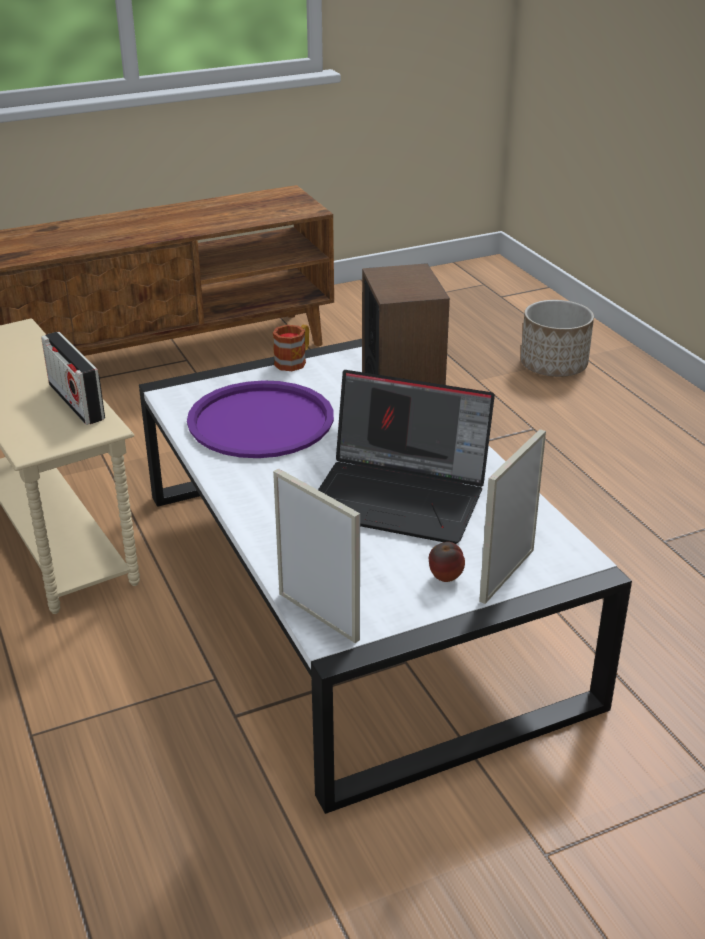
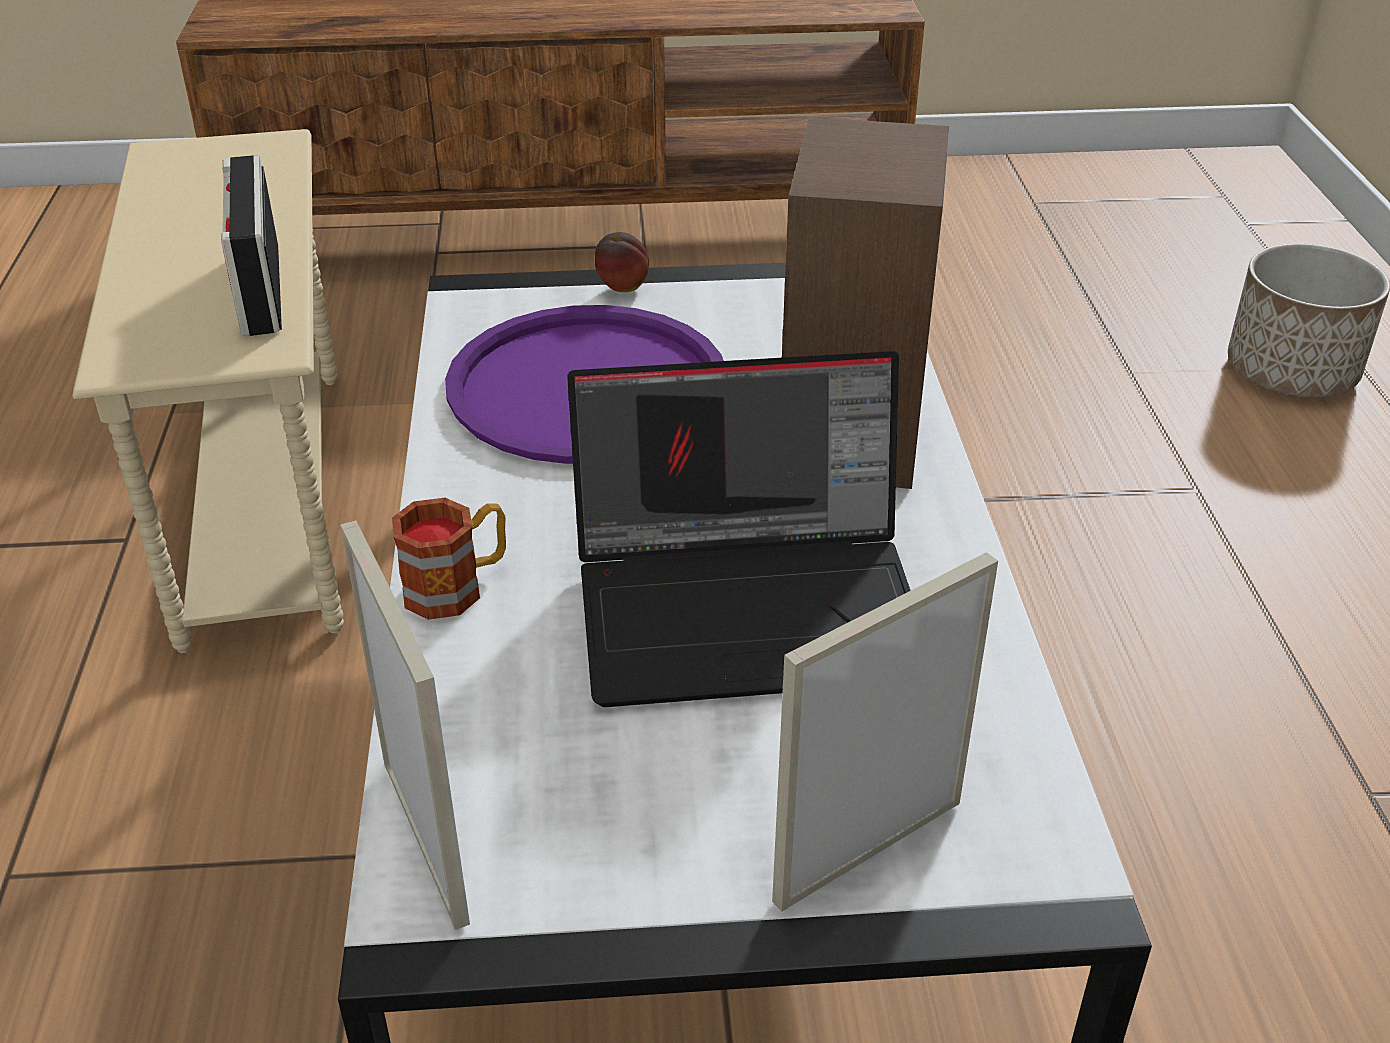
camera: 20 degrees right, 5 degrees up
mug [273,325,309,371] -> mug moved to [392,498,506,620]
laptop [318,370,495,544] -> laptop turned 45 degrees counterclockwise [567,351,911,707]
apple [429,542,465,582] -> apple moved to [595,232,649,292]

